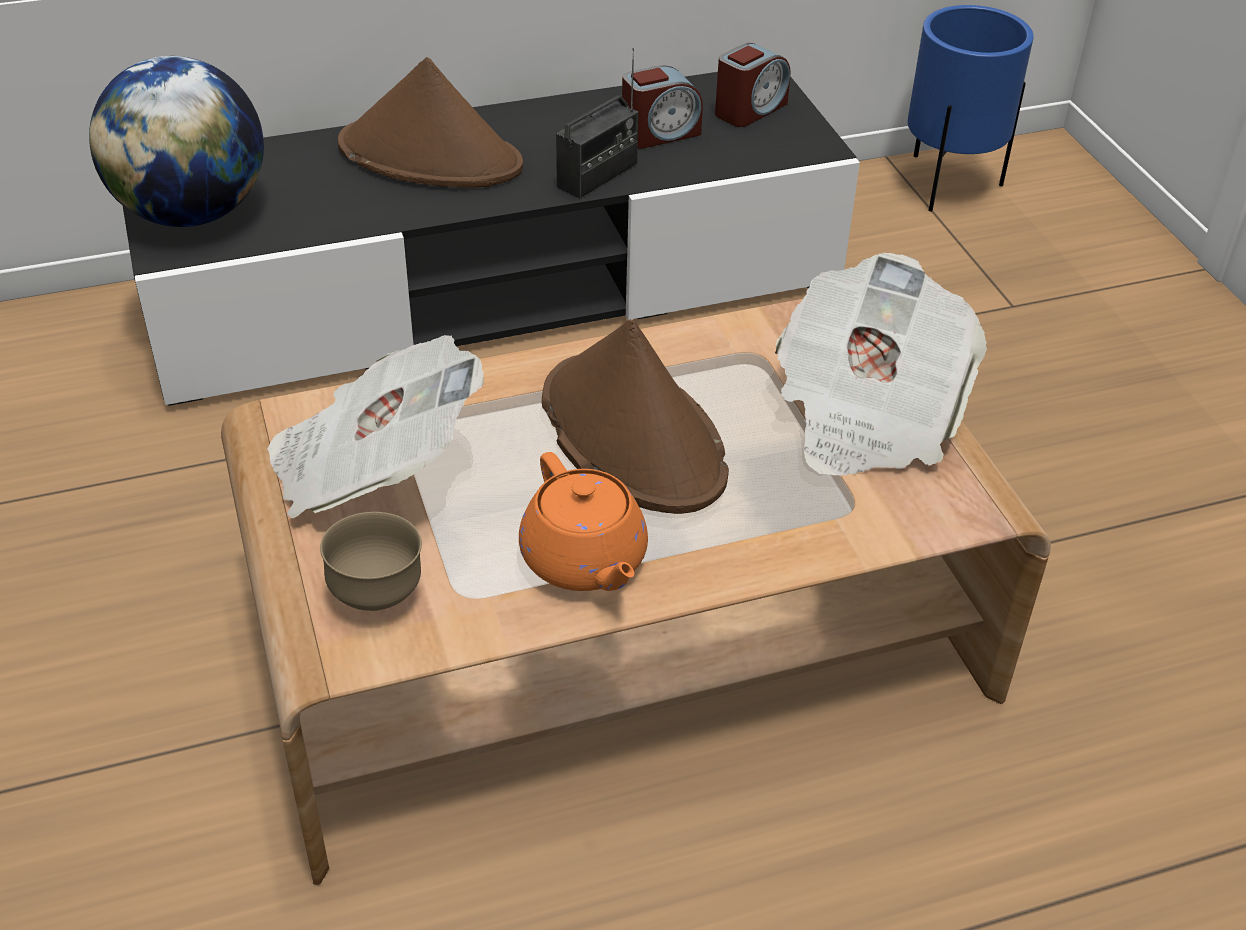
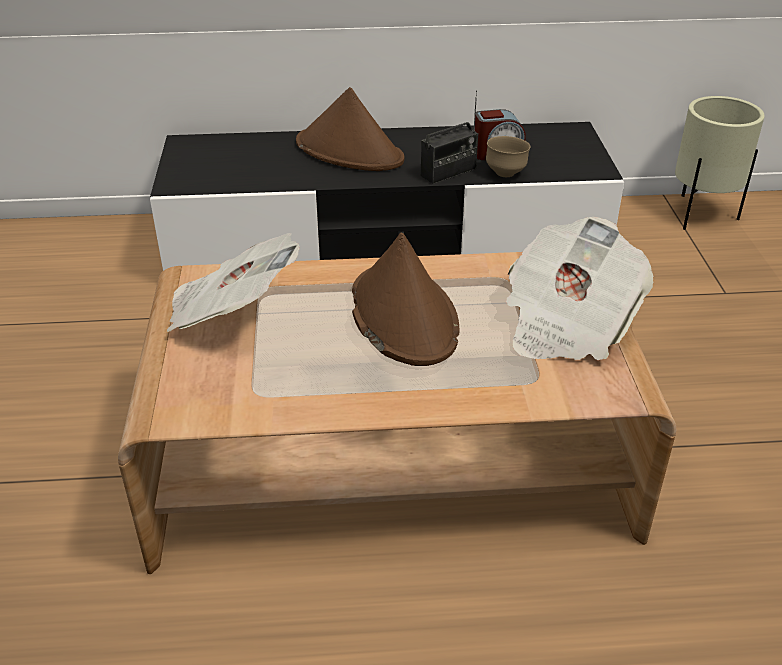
camera: 15 degrees right, 5 degrees down
globe [89,56,264,227] -> none
brown bowl [320,512,422,611] -> brown bowl moved to [486,136,530,177]
orange teapot [519,452,648,591] -> none
alarm clock [715,43,790,127] -> none
blue planter [908,5,1033,212] -> beige planter [675,96,765,230]

